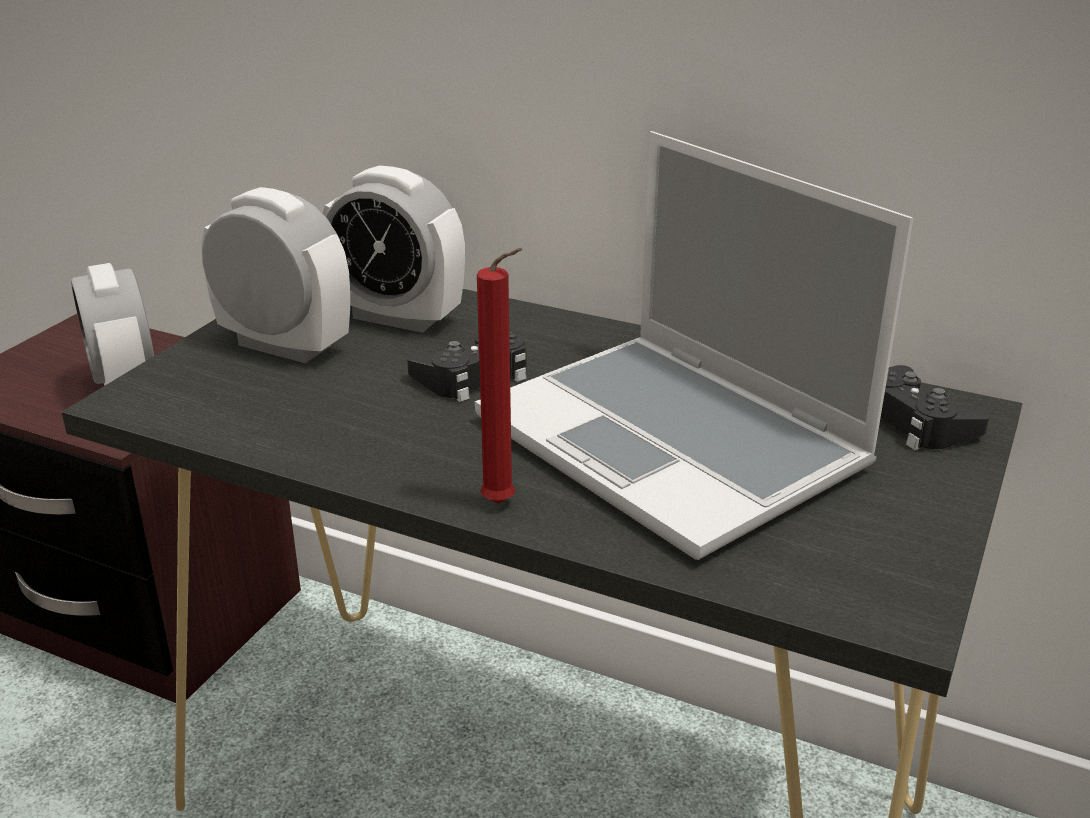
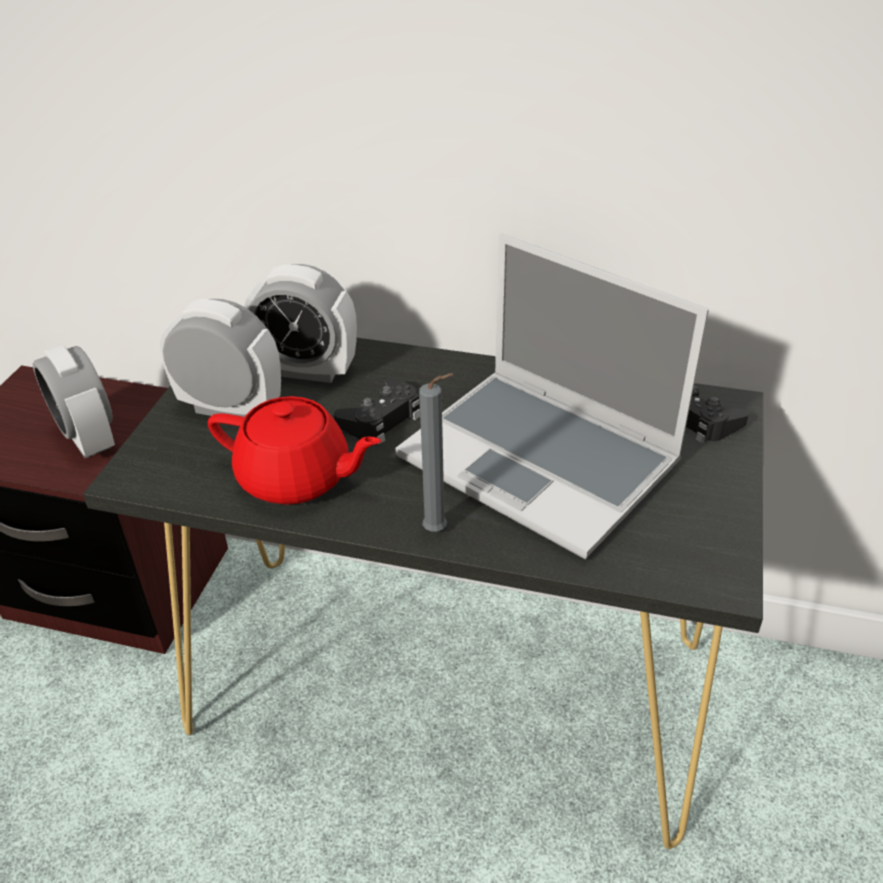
camera: 10 degrees left, 10 degrees up
red candle [477,248,522,503] -> grey candle [419,373,453,531]
none -> red teapot [208,396,381,505]

